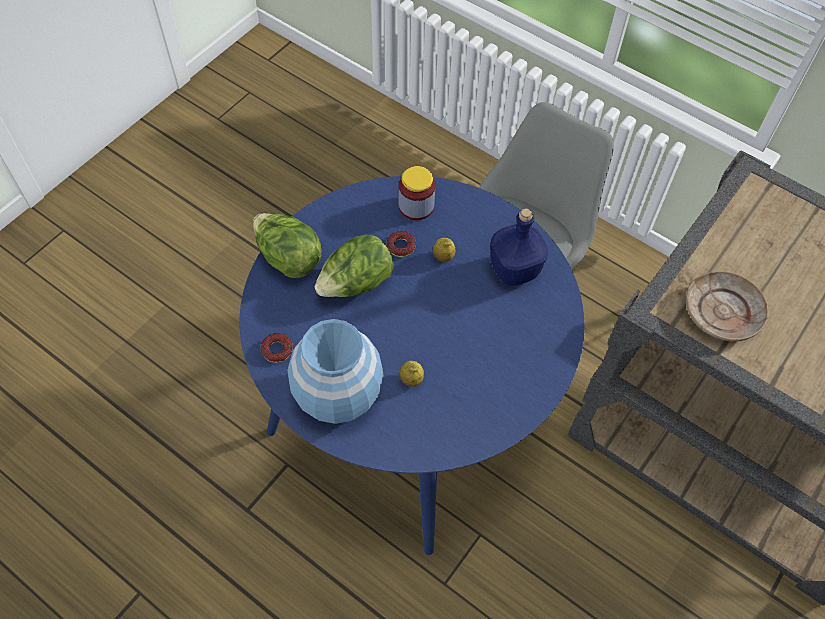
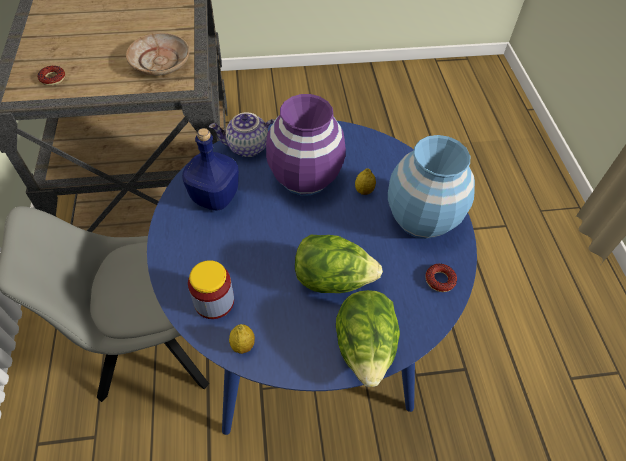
camera: 135 degrees left, 5 degrees down
donut [387,231,416,257] -> donut moved to [37,66,65,86]
lemon [433,238,455,262] -> lemon moved to [229,324,255,354]
none -> teapot [209,112,275,157]
none -> purple vase [266,94,346,195]

